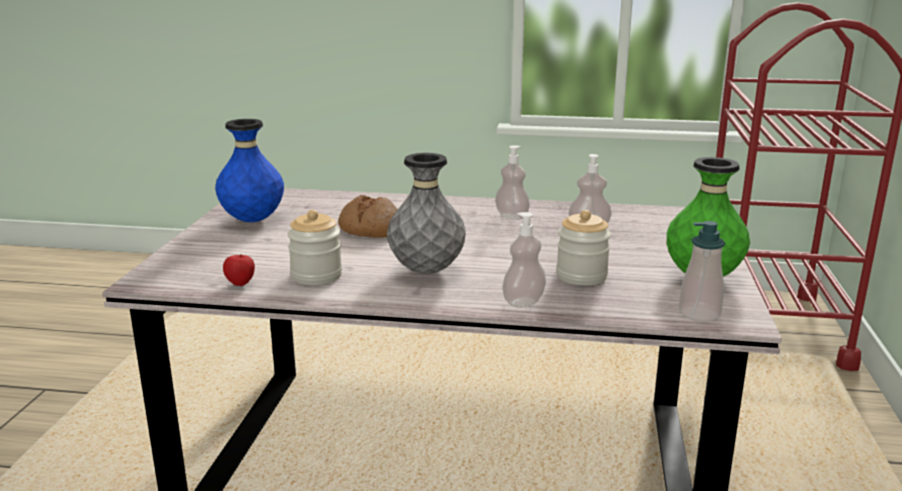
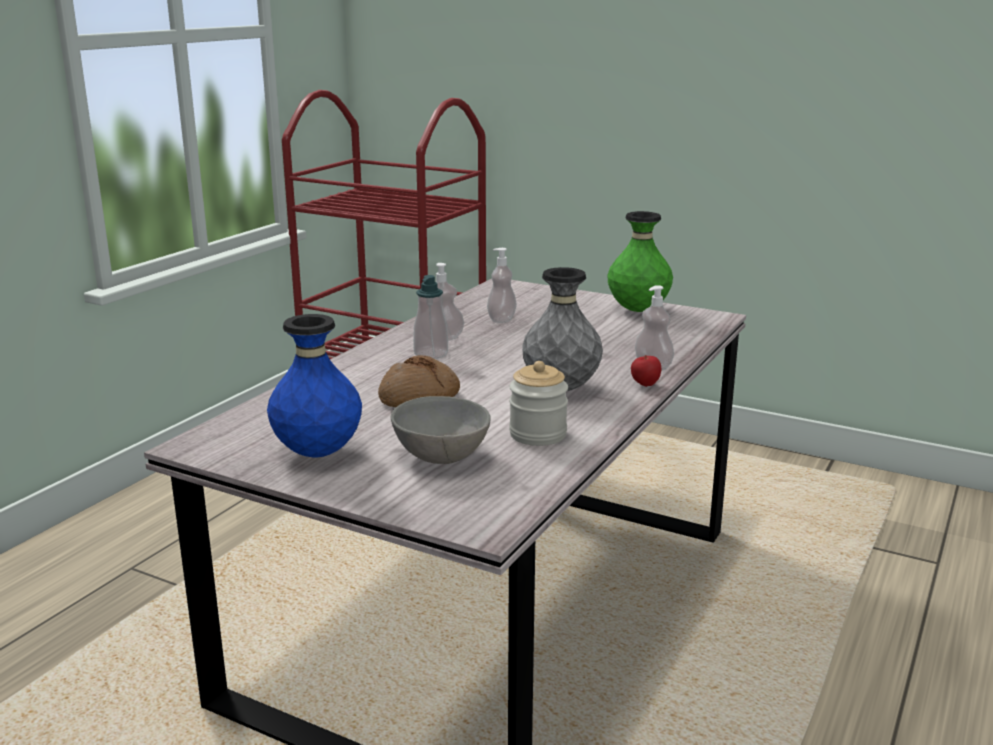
camera: 70 degrees left, 0 degrees up
apple [223,254,255,286] -> apple moved to [631,355,661,387]
jar [556,210,611,286] -> none
soap dispenser [679,221,725,321] -> soap dispenser moved to [413,275,448,359]
none -> grey bowl [391,396,491,464]

